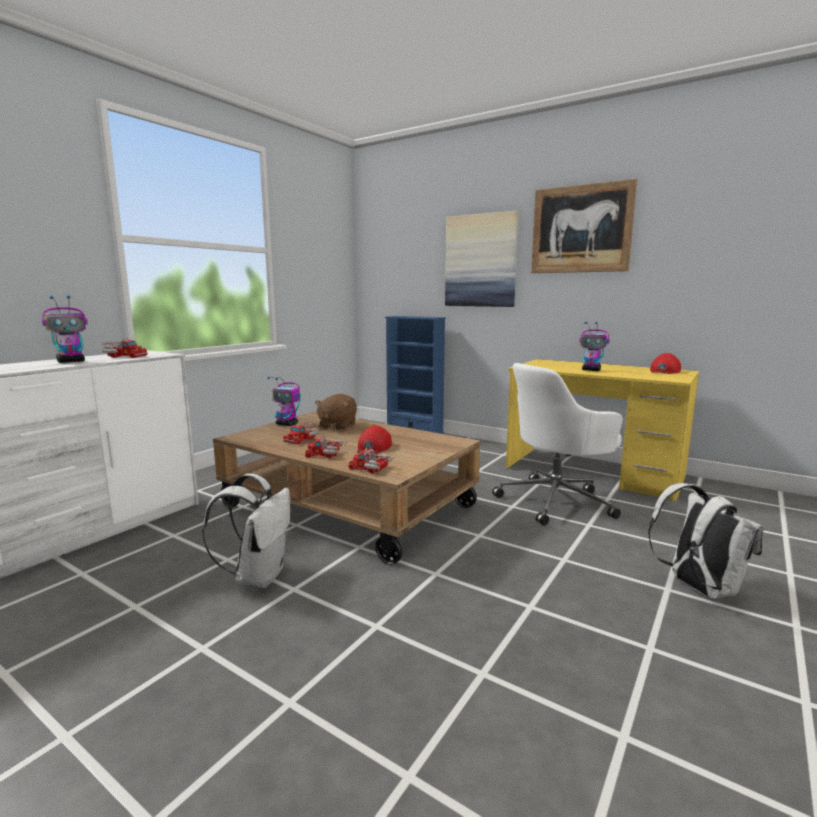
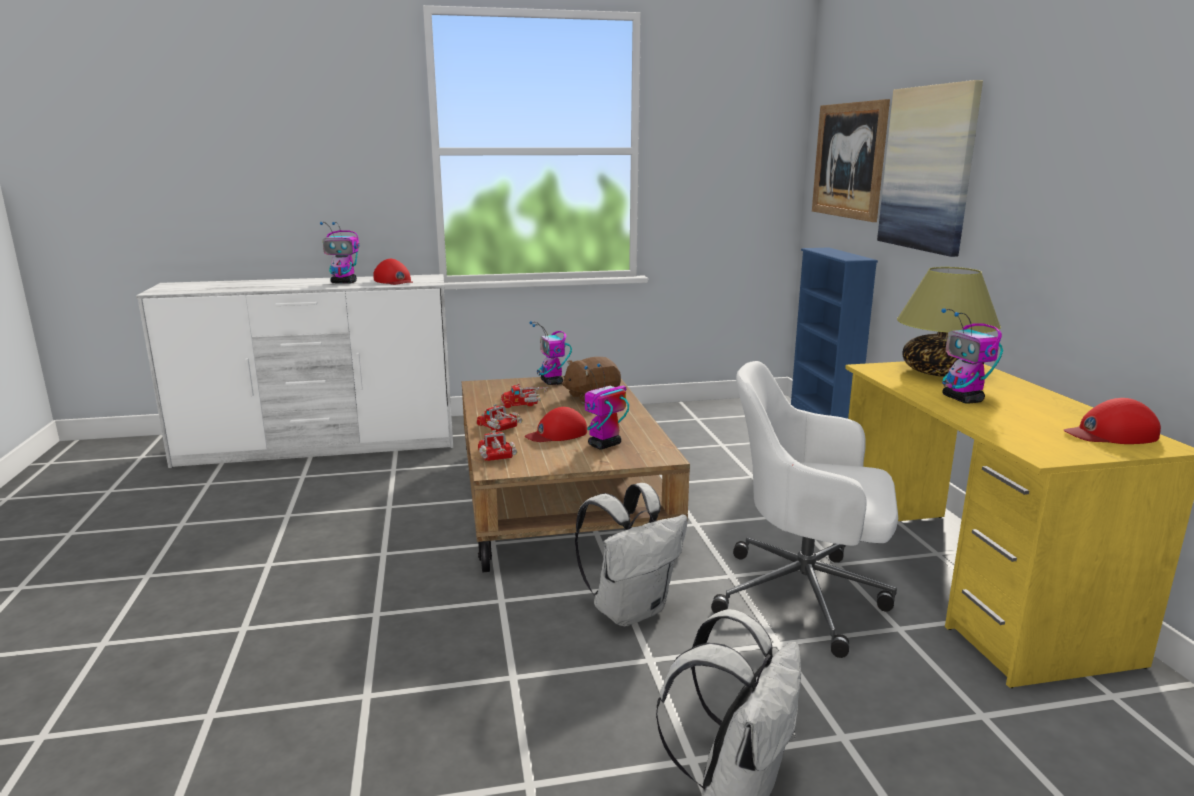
camera: 45 degrees right, 5 degrees up
toy truck [101,338,148,358] -> red cap [373,259,413,285]
white backpack [202,473,290,588] -> white backpack moved to [575,483,688,627]
picture [531,179,637,273] -> picture moved to [812,99,890,222]
none -> toy robot [584,364,629,450]
none -> table lamp [897,267,1001,377]

